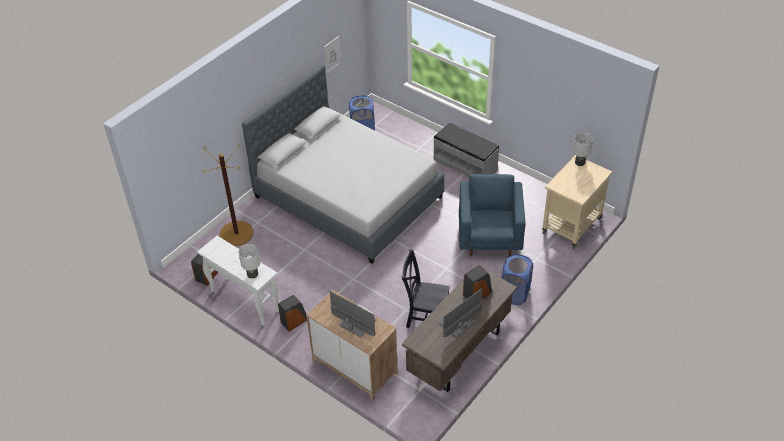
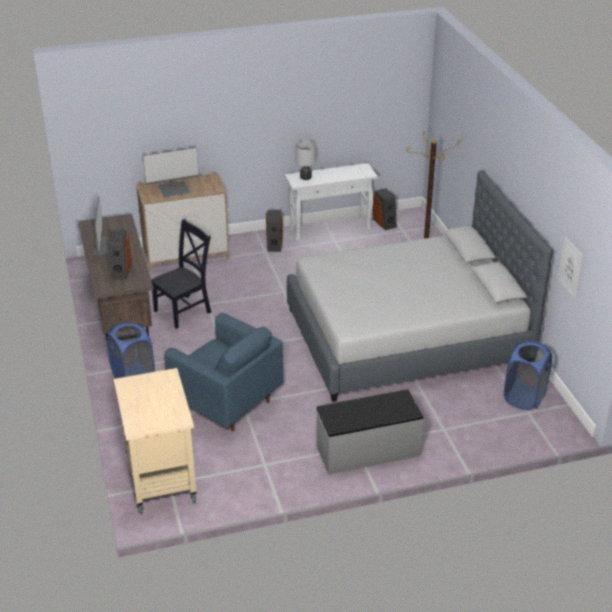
camera: 125 degrees right, 10 degrees down
grey table lamp [573,133,593,166] -> none

